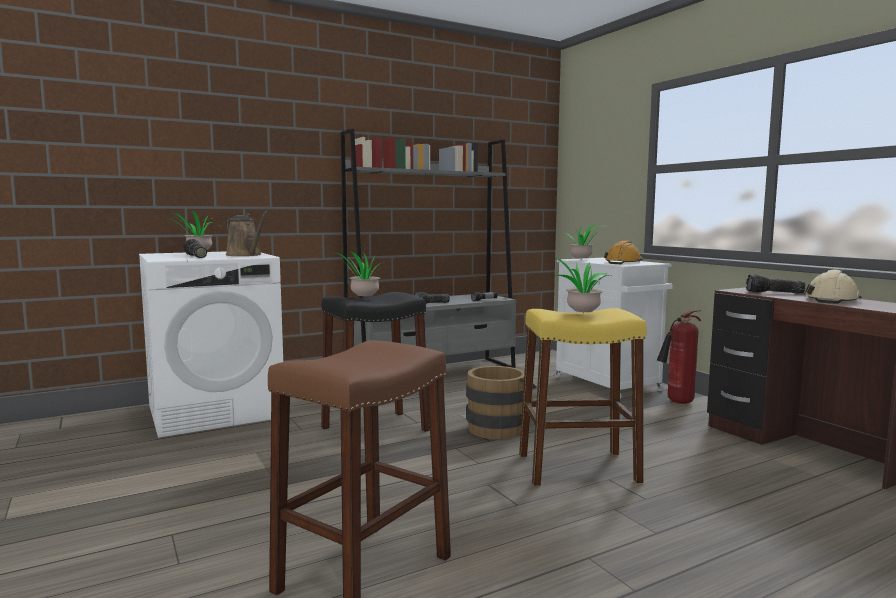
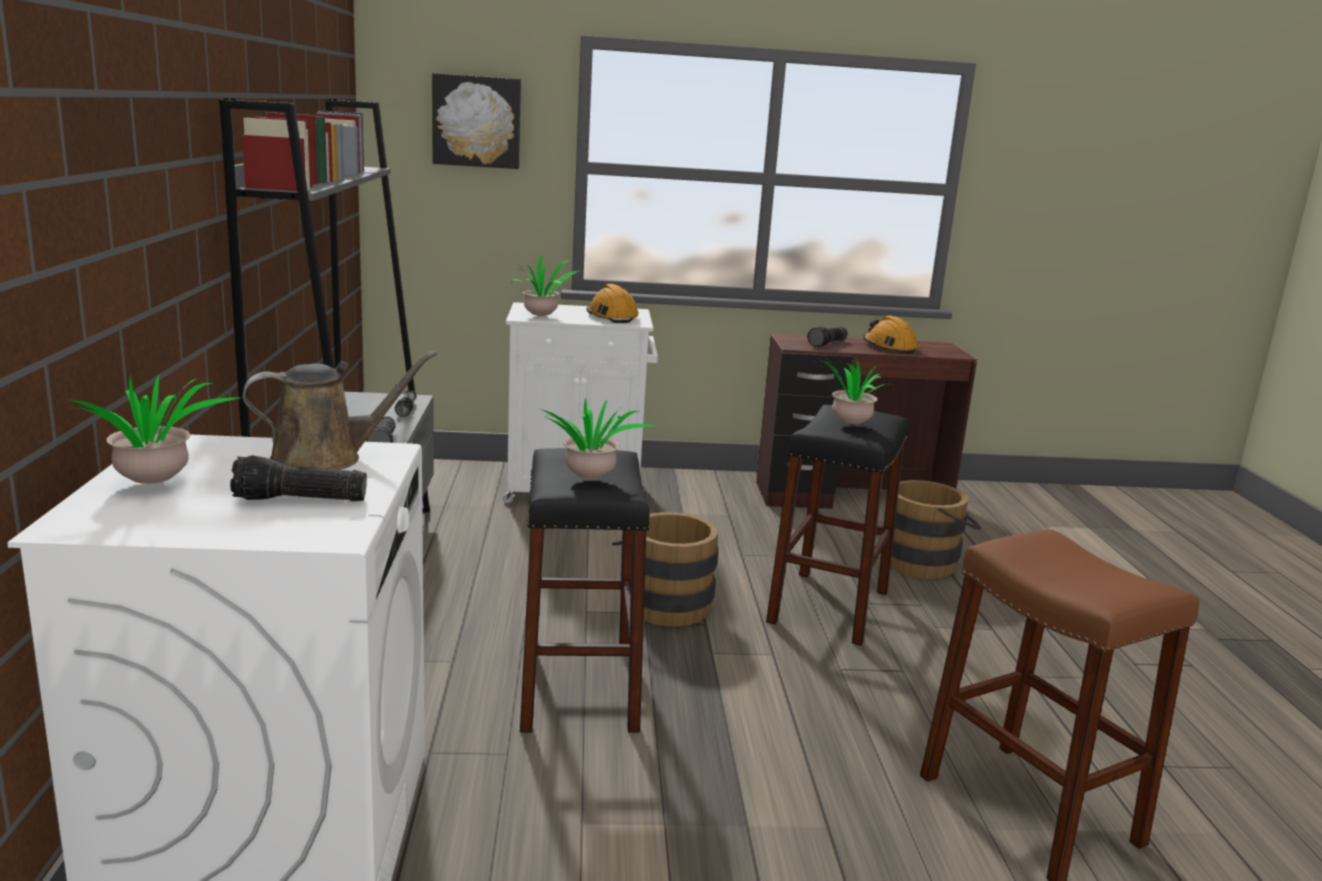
camera: 65 degrees left, 10 degrees up
yellow stool [519,308,647,486] -> black stool [766,405,908,646]
fire extinguisher [657,310,701,404] -> none
beige hard hat [804,269,862,304] -> orange hard hat [863,315,918,354]
none -> picture [432,73,521,169]
none -> brown bucket [884,480,981,579]

